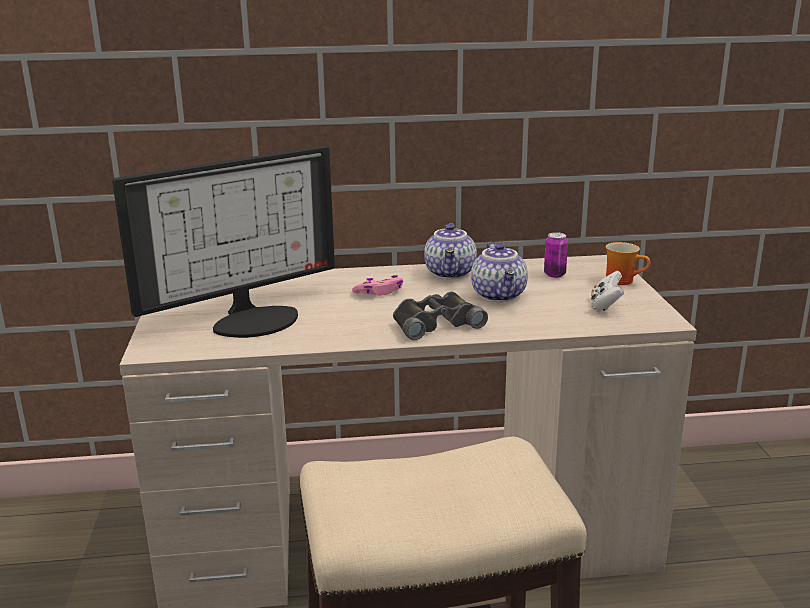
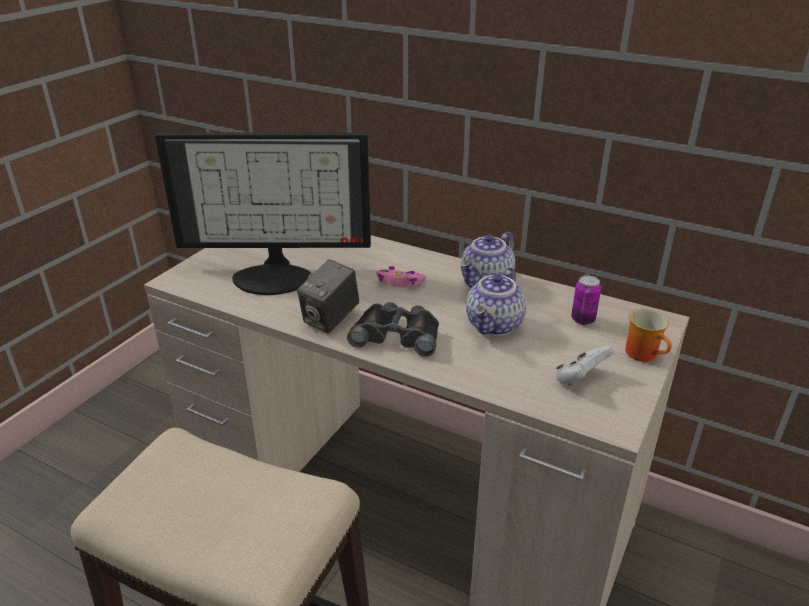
camera: 35 degrees right, 10 degrees up
none -> camera [297,259,359,333]

